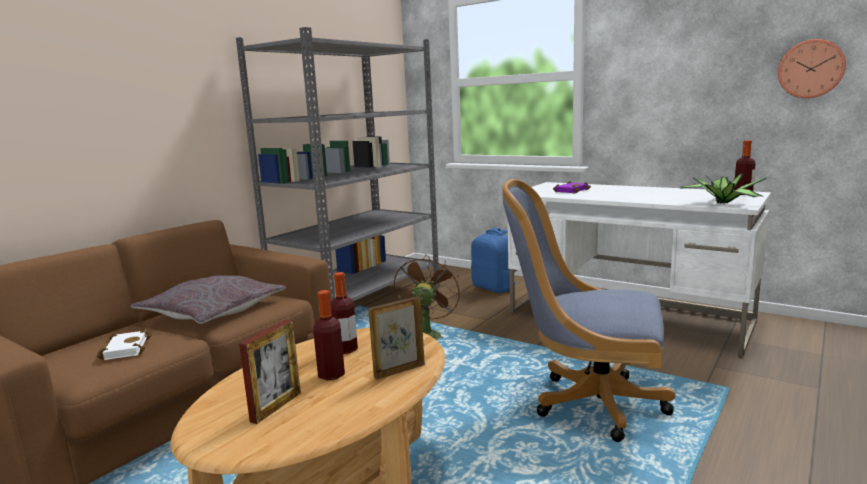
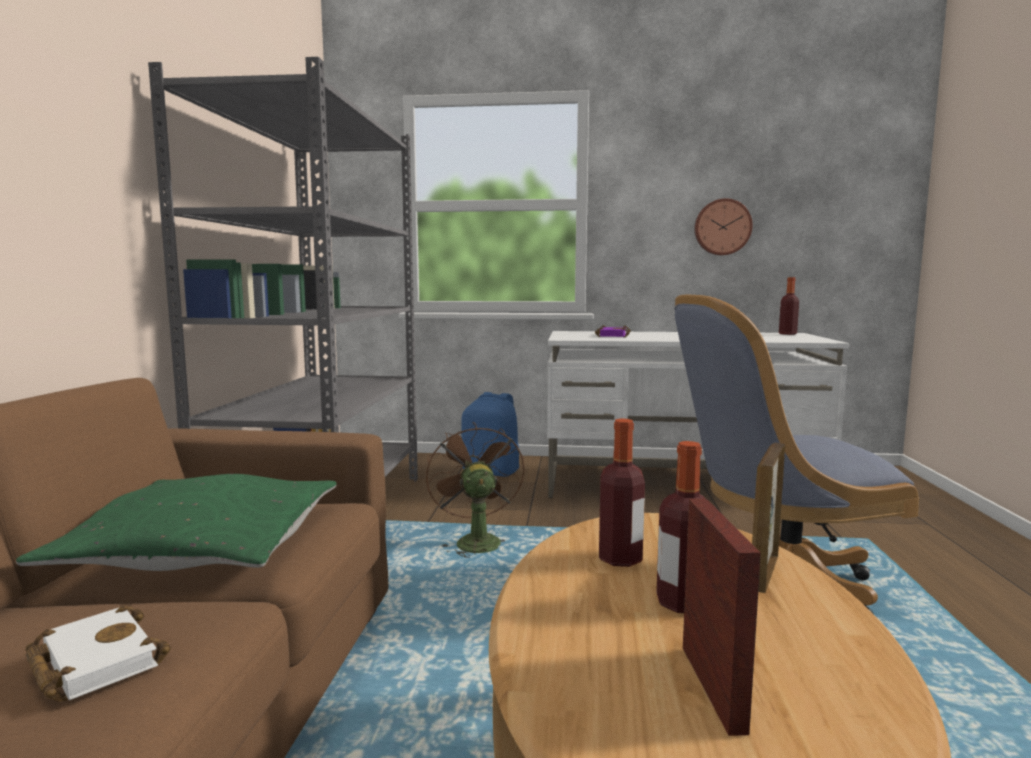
camera: 30 degrees left, 5 degrees down
grey pillow [131,275,286,324] -> green pillow [16,474,337,571]
potted plant [680,174,767,204] -> none
wall clock [778,39,846,98] -> wall clock moved to [694,198,753,255]

